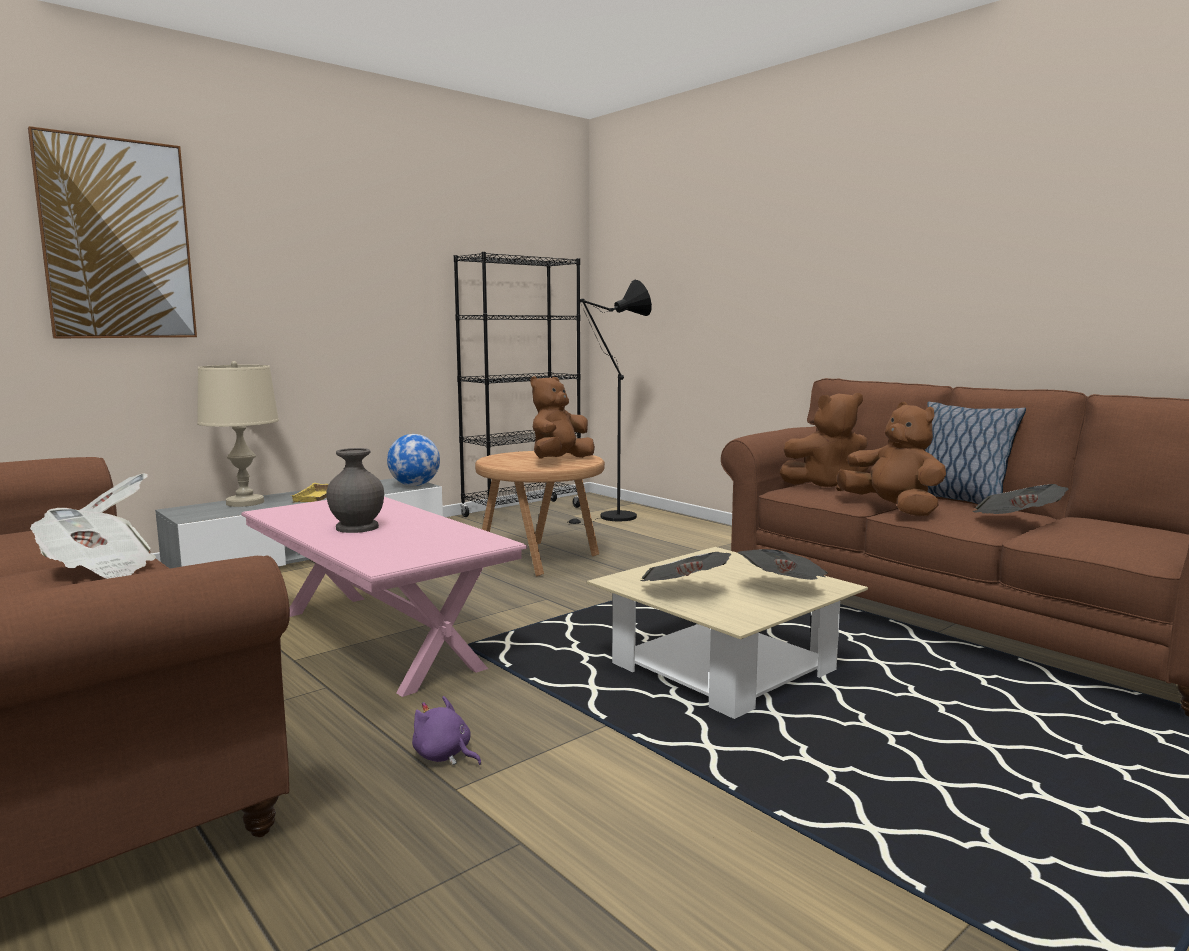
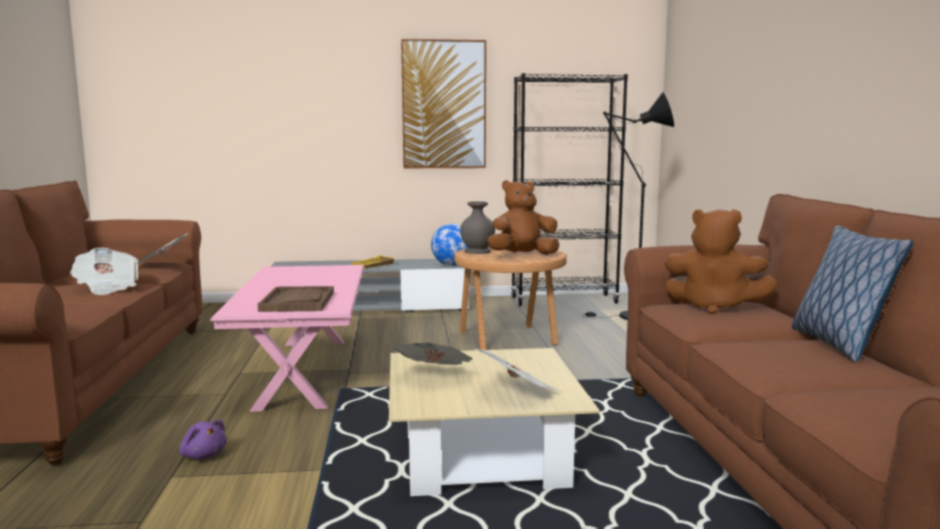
camera: 35 degrees right, 0 degrees up
picture [28,126,197,339] -> picture moved to [401,39,486,168]
beige table lamp [197,361,279,507] -> none
grey vase [326,448,384,533] -> grey vase moved to [460,201,495,254]
purple plush toy [412,696,481,765] -> purple plush toy turned 150 degrees clockwise [179,419,227,459]
brown plush toy [836,402,946,516] -> none
newspaper [973,484,1069,514] -> none
none -> brown tray [258,286,334,312]

